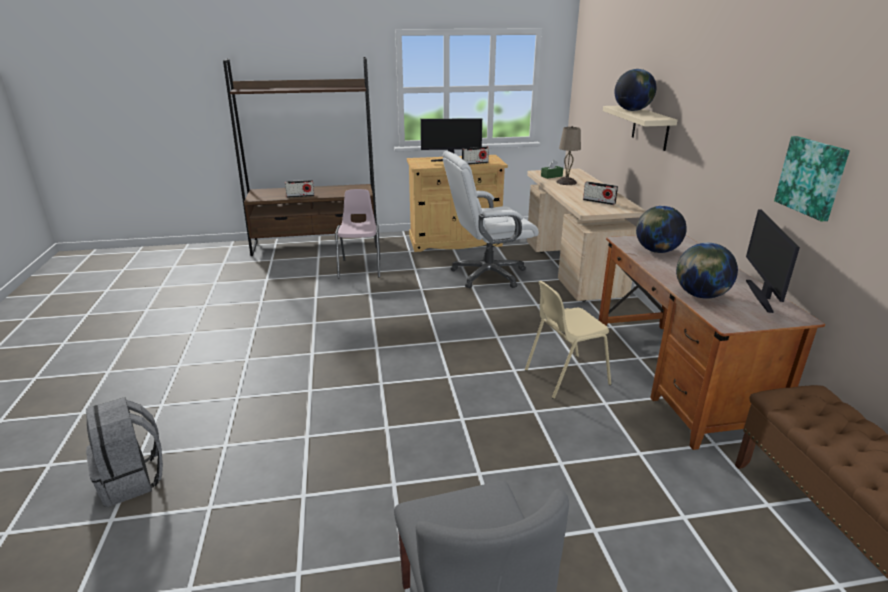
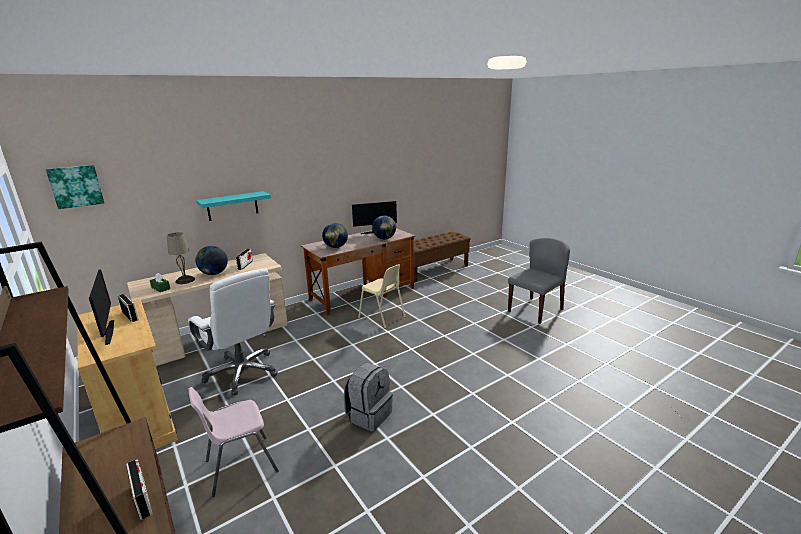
camera: 115 degrees left, 5 degrees down
grey backpack [86,397,163,507] -> grey backpack moved to [344,363,393,431]
beige shelf [603,106,677,151] -> turquoise shelf [196,191,271,221]
globe [614,69,656,111] -> globe moved to [196,246,228,275]
picture [774,136,850,222] -> picture moved to [46,165,104,209]

